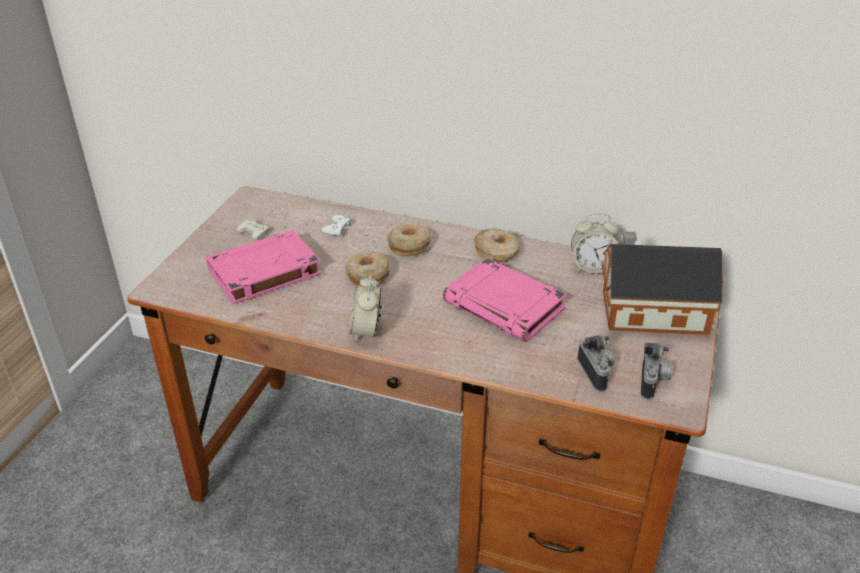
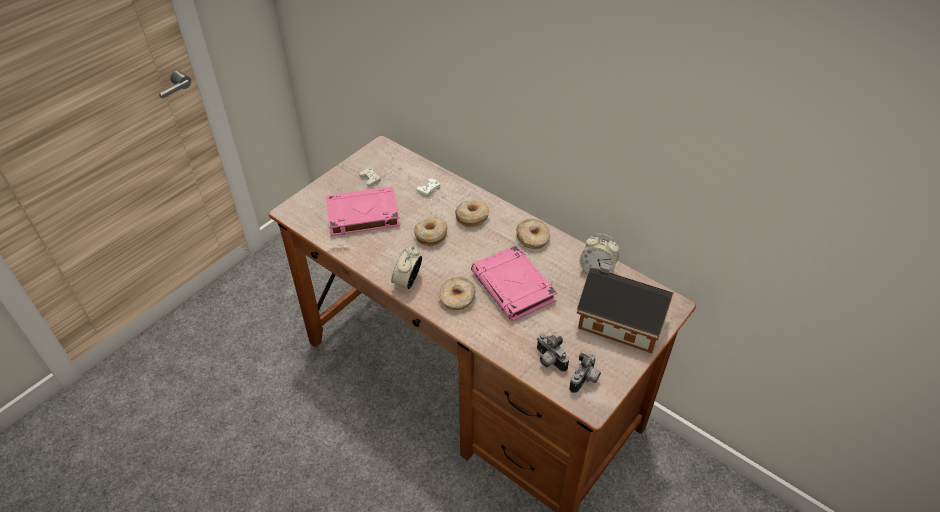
camera: 20 degrees right, 10 degrees up
camera [577,336,614,392] -> camera turned 135 degrees clockwise [537,333,569,372]
none -> donut [439,277,476,310]

